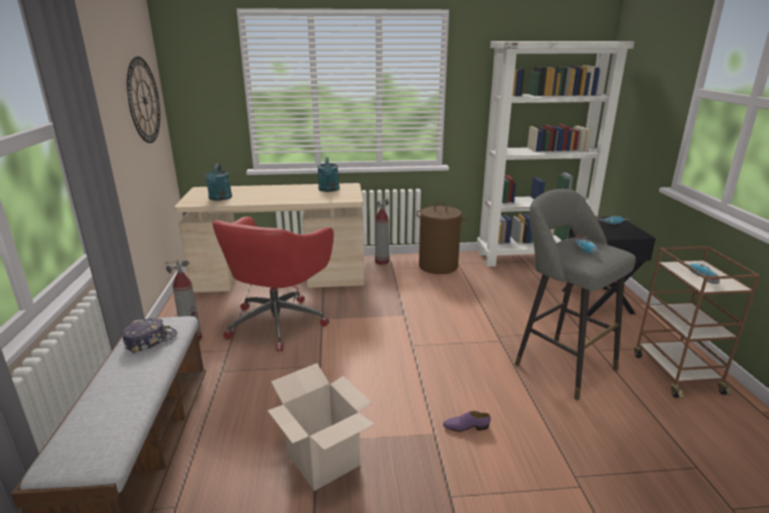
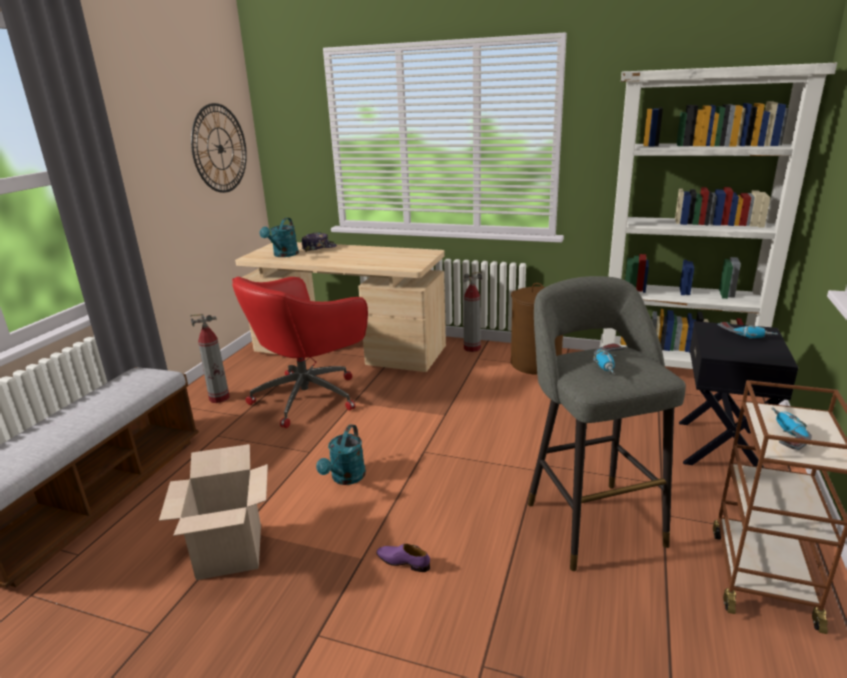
camera: 25 degrees right, 0 degrees up
cap [123,318,177,354] -> cap moved to [302,232,337,252]
turquoise watering can [317,157,340,192] -> turquoise watering can moved to [316,424,366,485]

